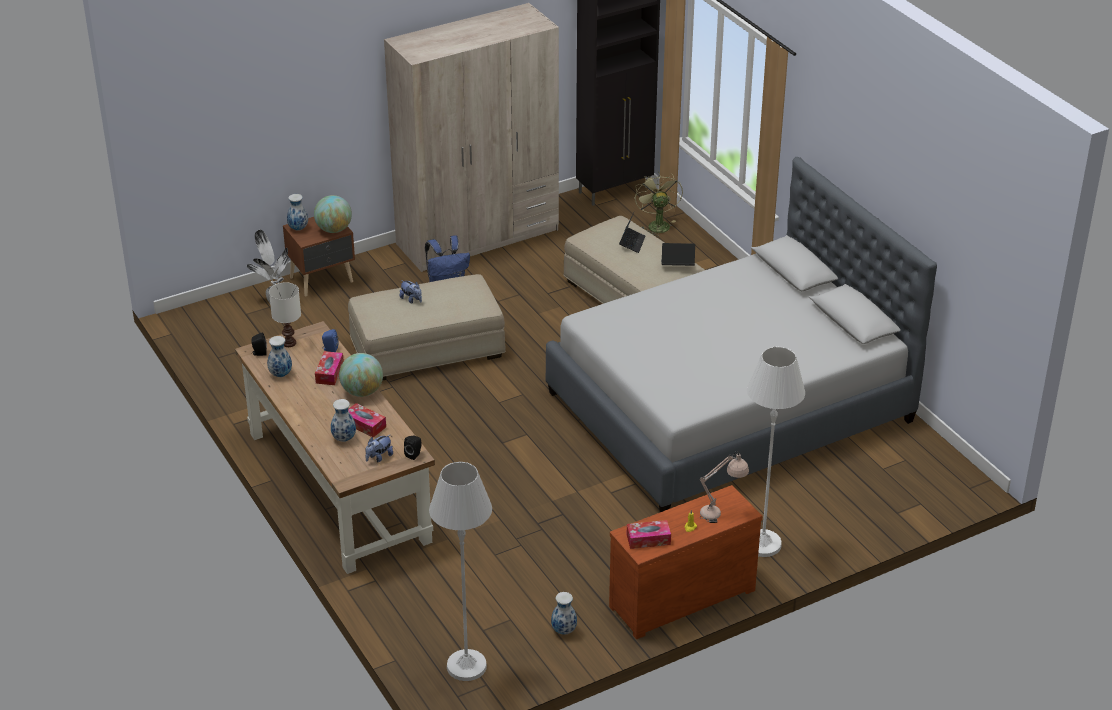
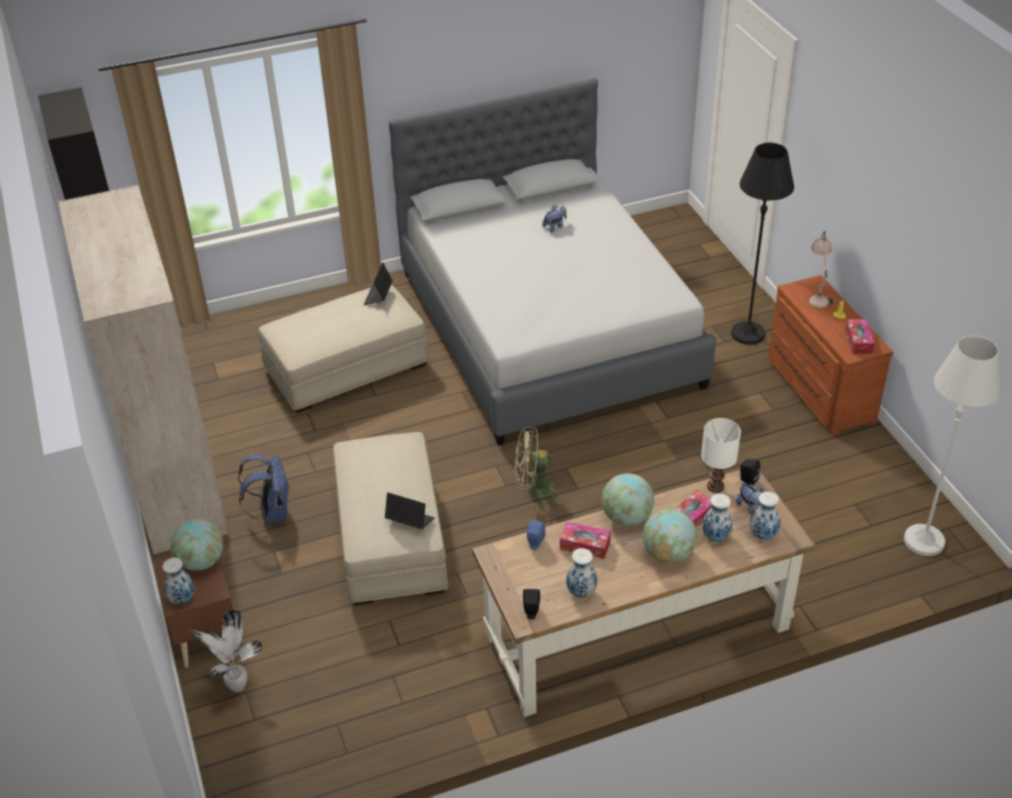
camera: 80 degrees left, 5 degrees up
white table lamp [269,282,301,347] -> white table lamp moved to [701,418,741,493]
plush toy [400,280,422,304] -> plush toy moved to [543,206,567,232]
vase [551,592,577,635] -> vase moved to [750,491,780,539]
laptop [619,212,645,253] -> laptop moved to [385,493,434,529]
green fan [635,173,683,237] -> green fan moved to [514,427,563,507]
white floor lamp [747,346,805,557] -> black floor lamp [731,143,794,345]
none -> globe [643,509,697,564]

